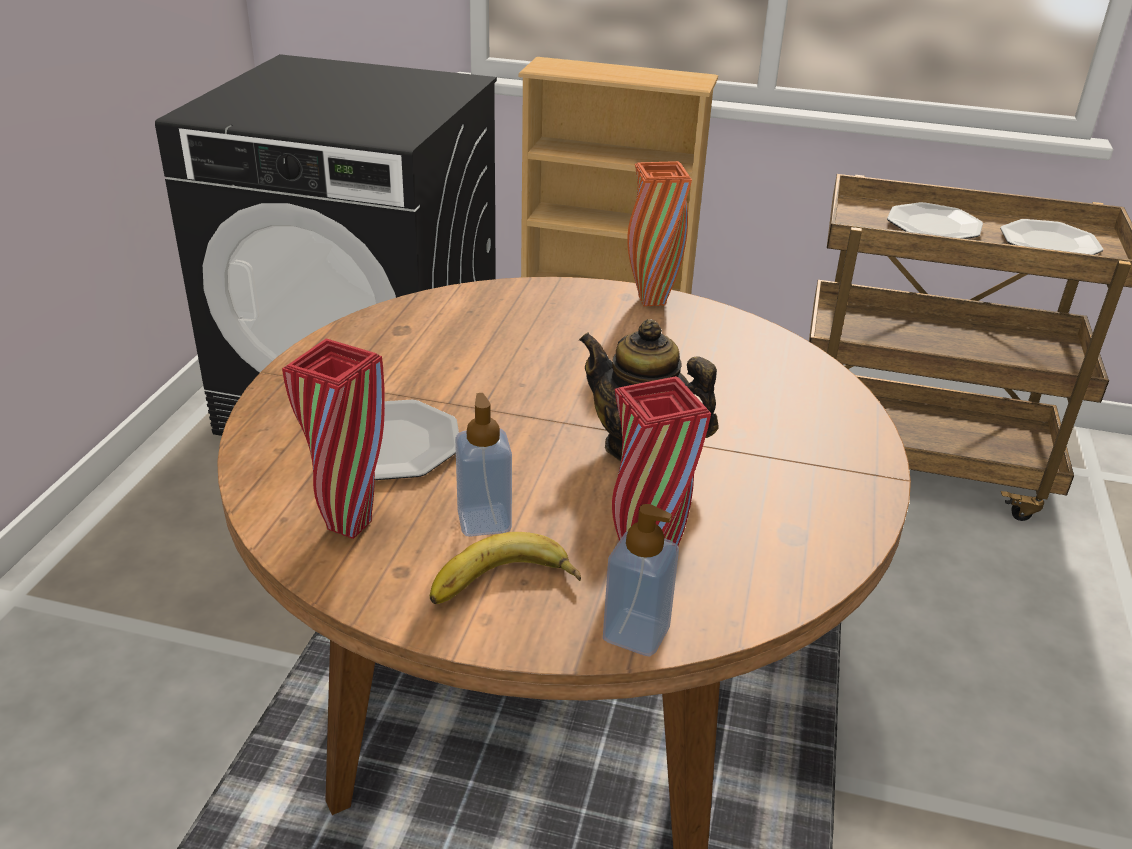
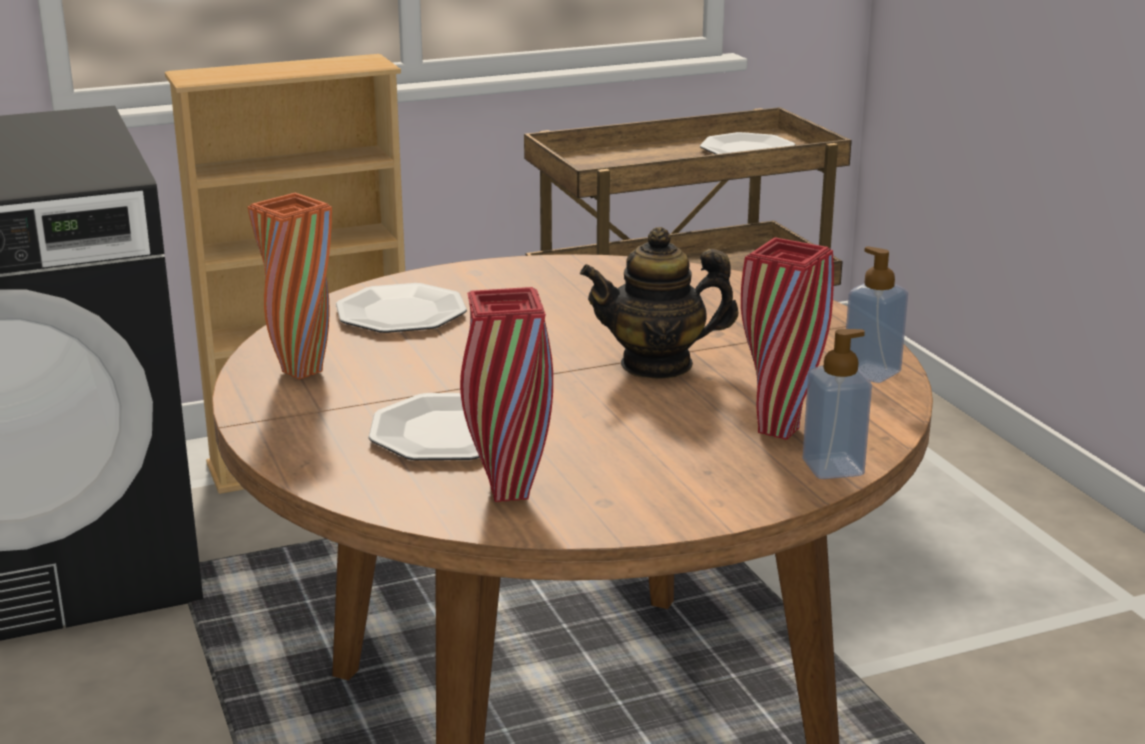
camera: 35 degrees left, 10 degrees down
banana [430,532,581,604] -> none
soap dispenser [455,393,512,537] -> soap dispenser moved to [846,246,908,383]
orange vase [627,161,692,306] -> orange vase moved to [247,193,332,380]
plate [887,202,983,239] -> plate moved to [336,283,467,333]

